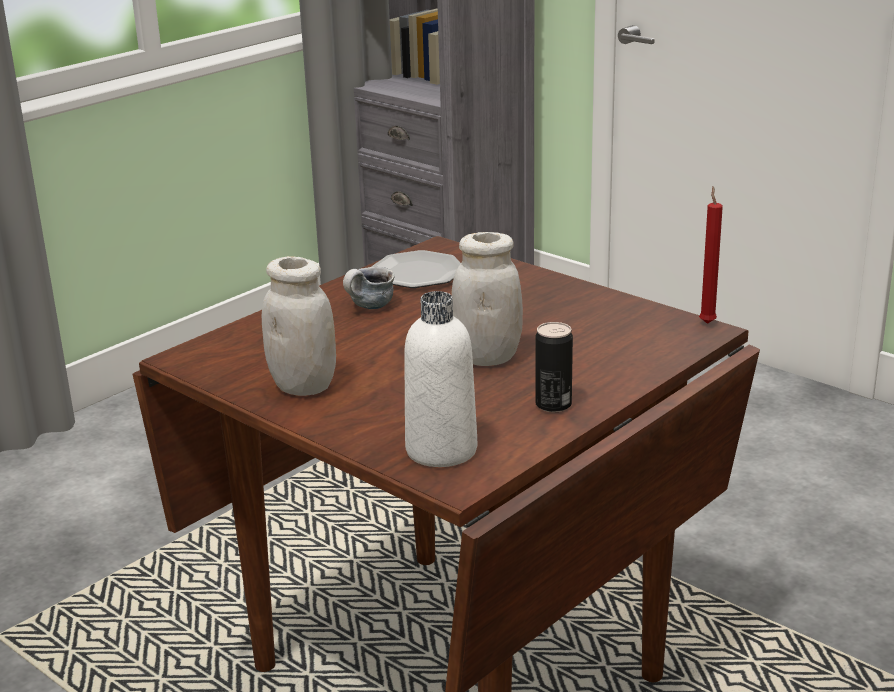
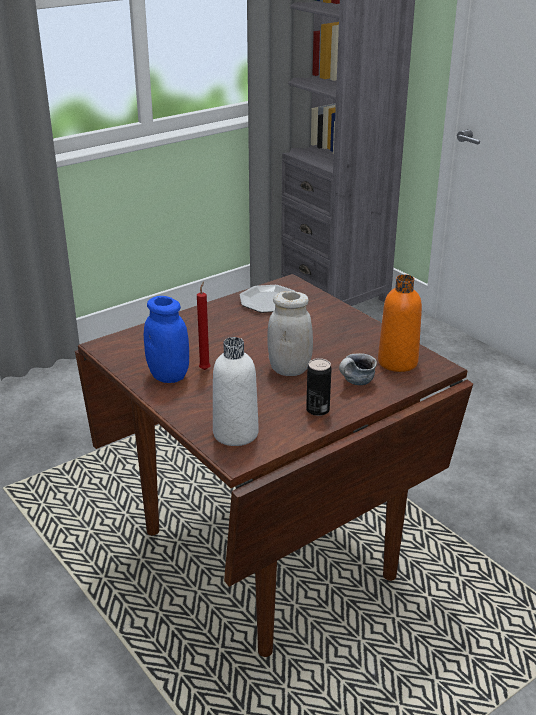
camera: 10 degrees right, 5 degrees up
white jar [262,256,336,396] -> blue jar [144,296,189,383]
mug [343,267,394,309] -> mug moved to [339,353,377,385]
red candle [699,187,723,324] -> red candle moved to [197,281,210,370]
none -> orange bottle [378,274,422,372]

